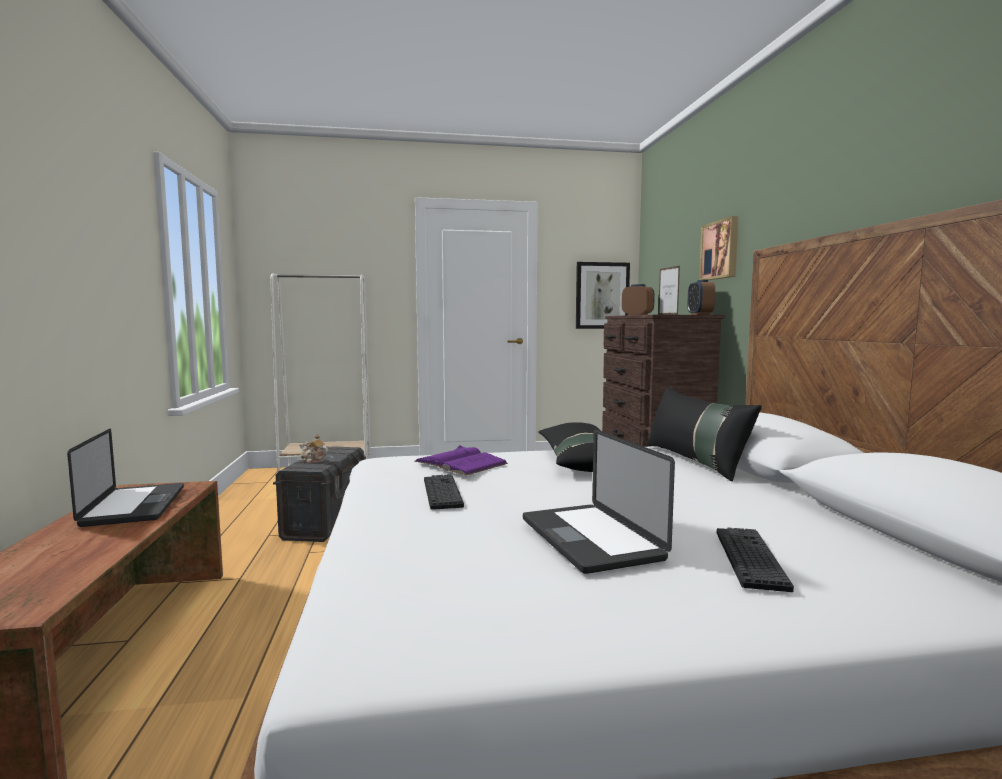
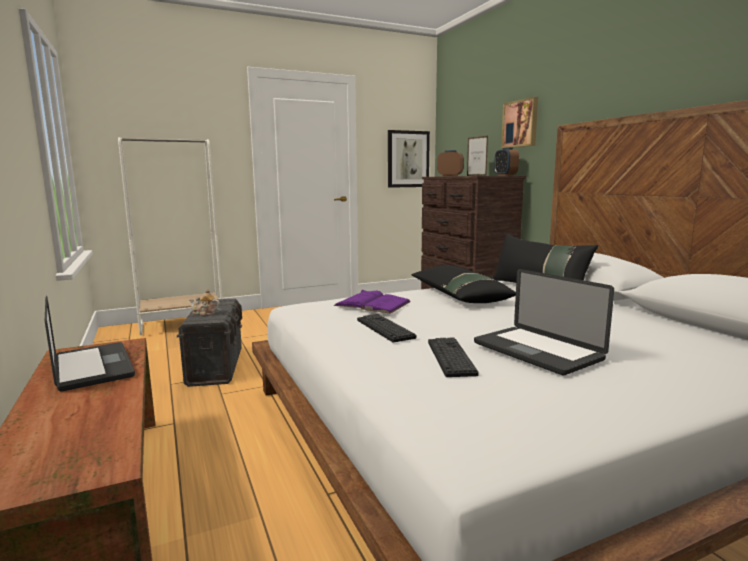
camera: 15 degrees left, 5 degrees up
keyboard [717,527,794,592] -> keyboard moved to [428,338,479,377]

